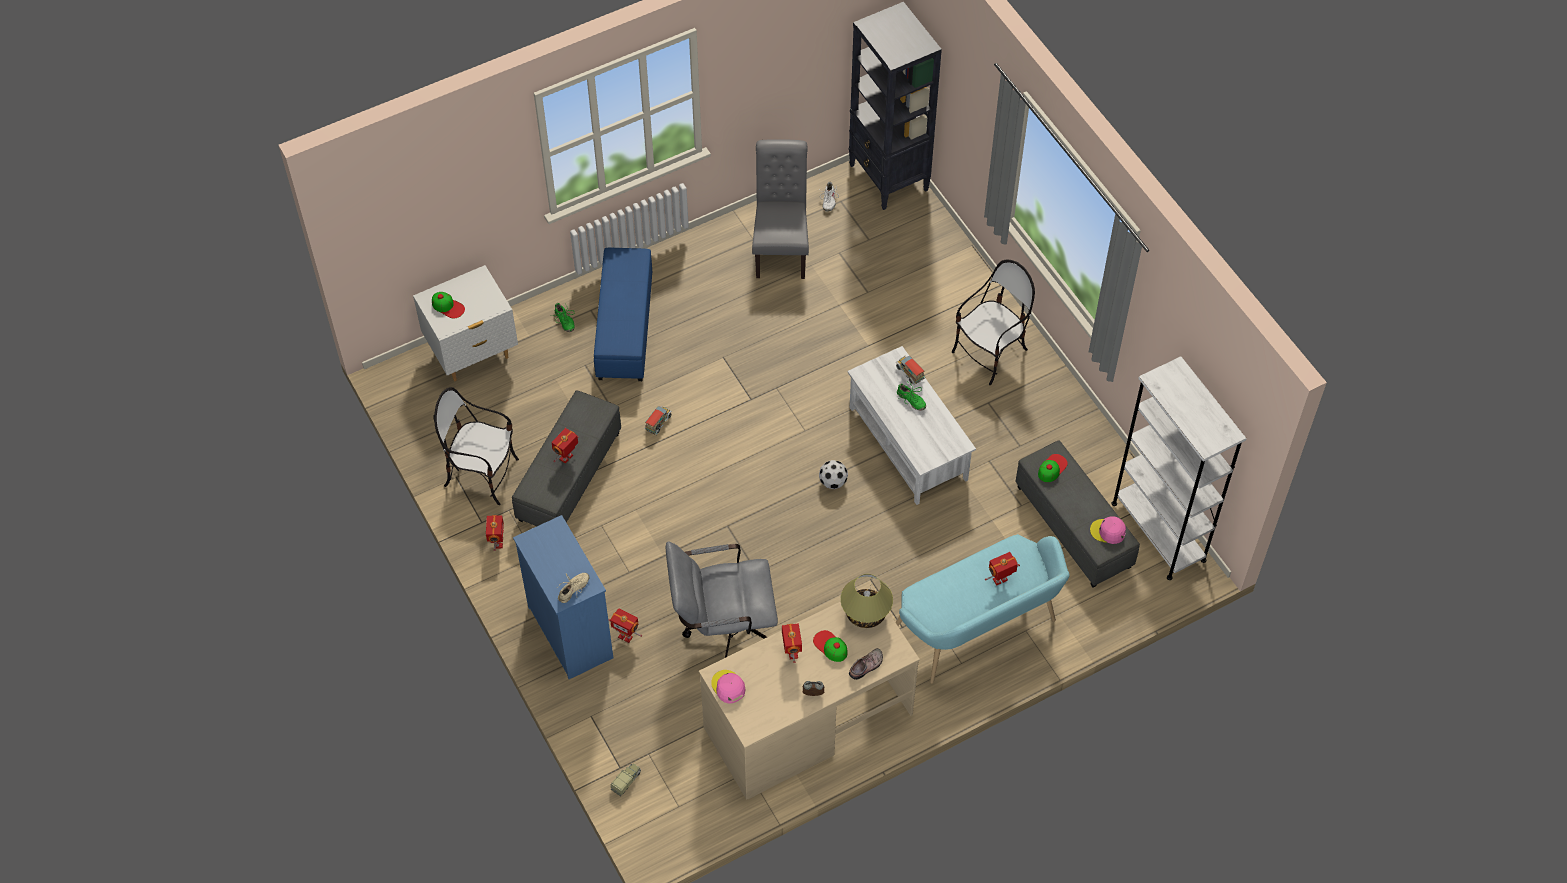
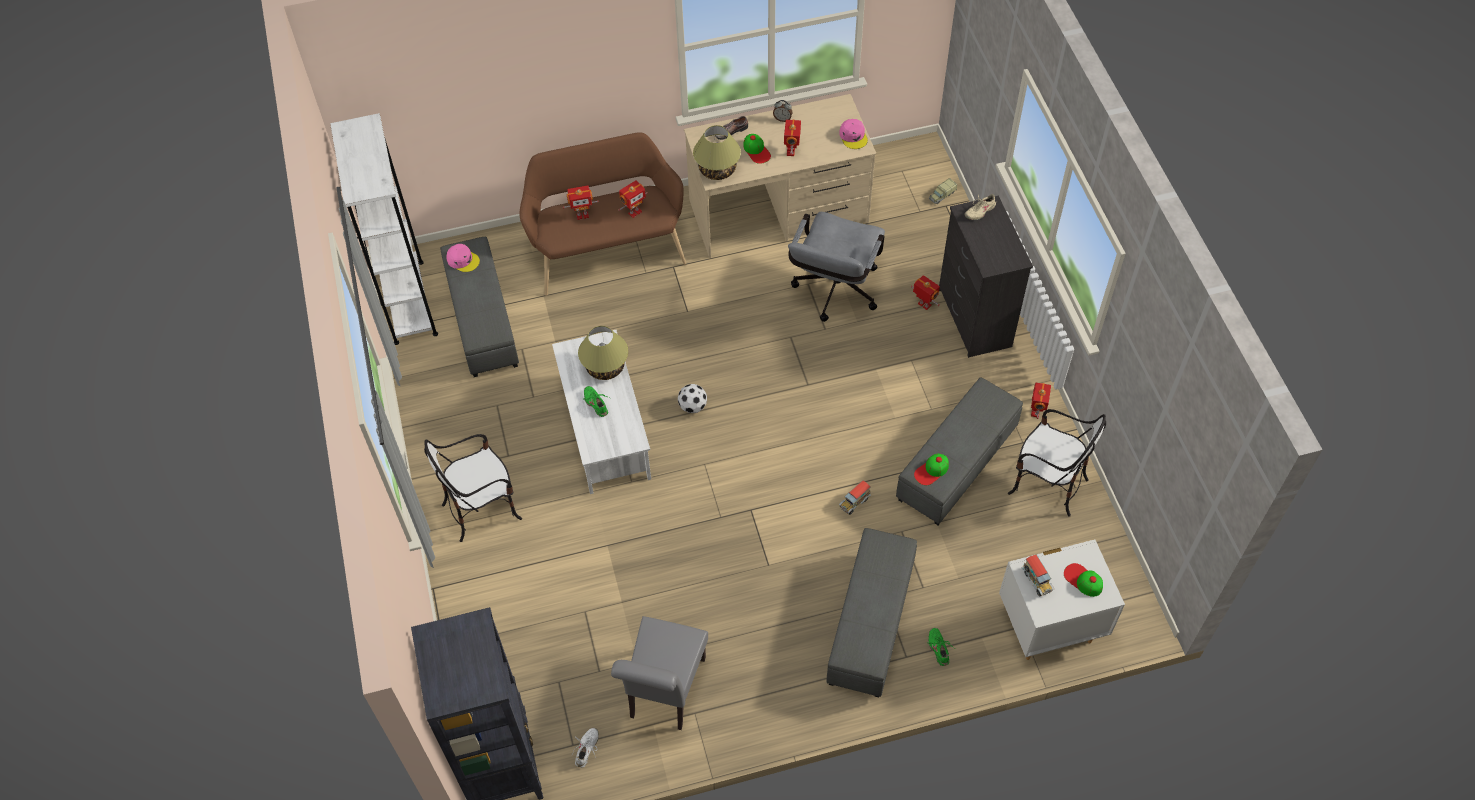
camera: 165 degrees left, 0 degrees up
blue dresser [513,515,613,679] -> black dresser [939,196,1033,358]
toy robot [551,428,579,464] -> toy robot moved to [618,181,648,218]
blue ottoman [594,248,652,381] -> grey ottoman [826,528,917,698]
grey office chair [666,541,778,658] -> grey office chair turned 105 degrees clockwise [788,212,885,322]
toy truck [895,356,925,385] -> toy truck moved to [1021,555,1054,596]
turquoise bench [896,534,1069,684] -> brown bench [520,132,686,296]
cap [1038,454,1068,482] -> cap moved to [914,454,949,485]
none -> table lamp [578,326,628,380]

